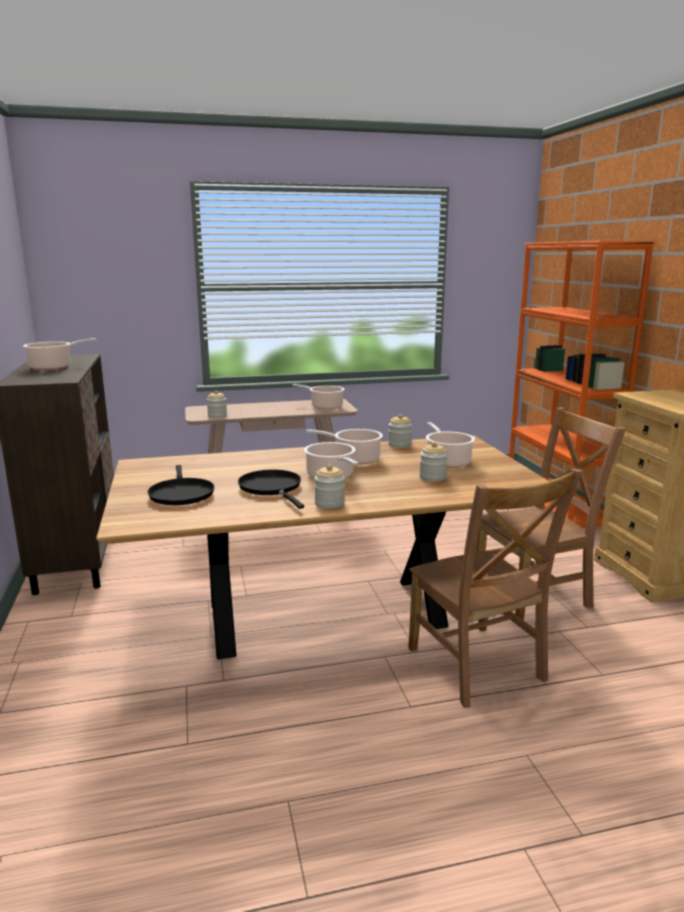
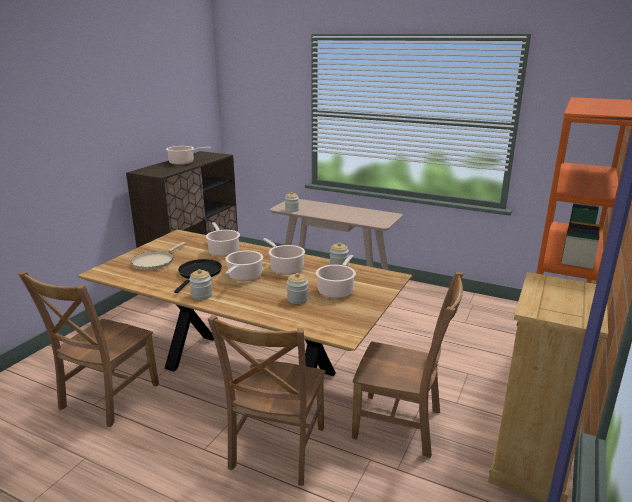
camera: 40 degrees right, 5 degrees up
black frying pan [147,465,215,505] -> beige frying pan [131,242,186,270]
cooking pot [292,384,345,410] -> cooking pot moved to [206,222,240,257]
none -> brown chair [18,271,159,427]

